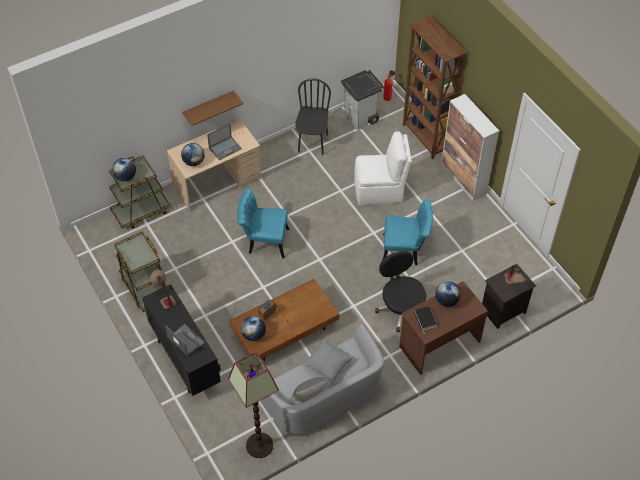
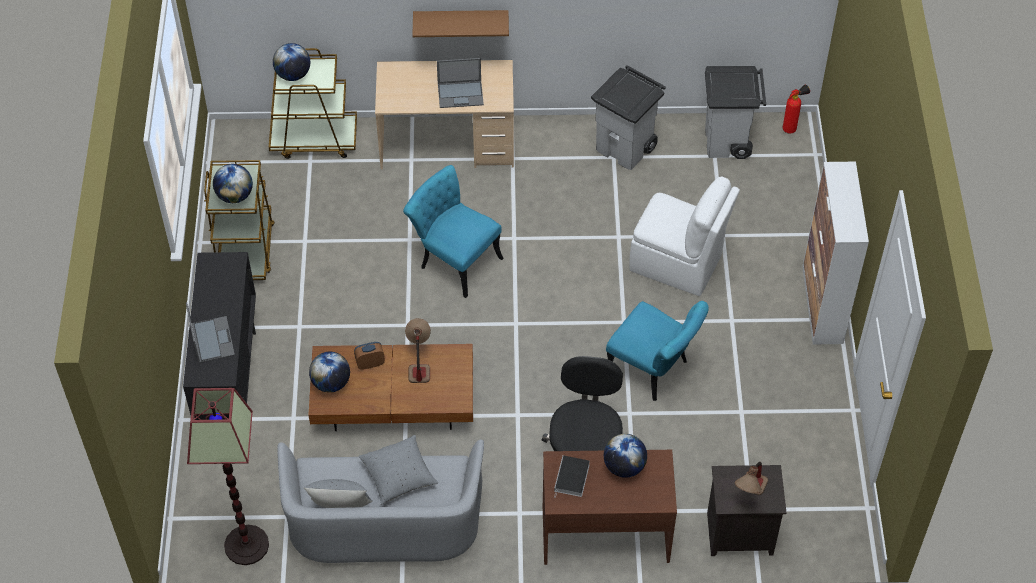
camera: 30 degrees right, 0 degrees up
table lamp [150,270,176,310] -> table lamp moved to [405,318,431,383]
globe [181,143,204,166] -> globe moved to [213,164,253,203]
black chair [295,78,331,155] -> grey trash can [591,65,666,170]
brown bookcase [403,15,467,159] -> none

